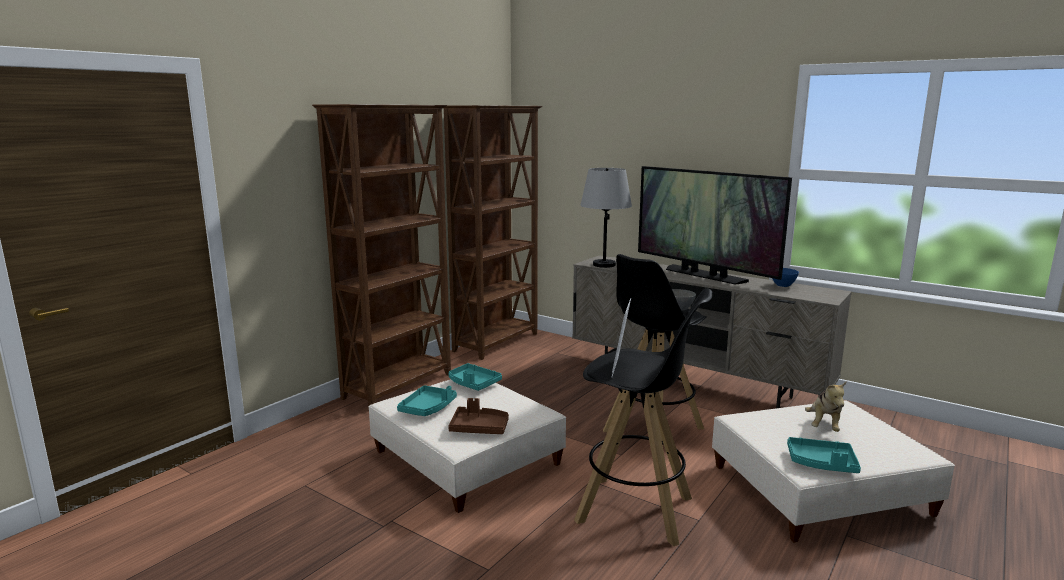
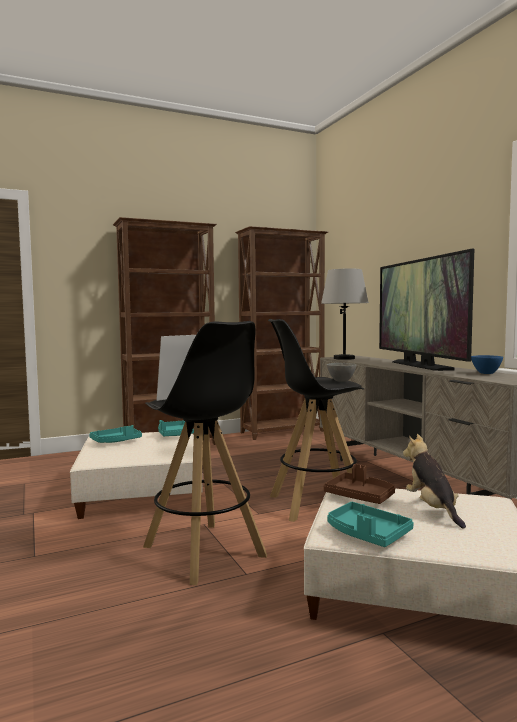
camera: 30 degrees right, 10 degrees down
brown tray [448,398,509,434] -> brown tray moved to [324,464,395,504]
plush toy [805,381,847,432] -> plush toy turned 120 degrees clockwise [403,434,466,529]

